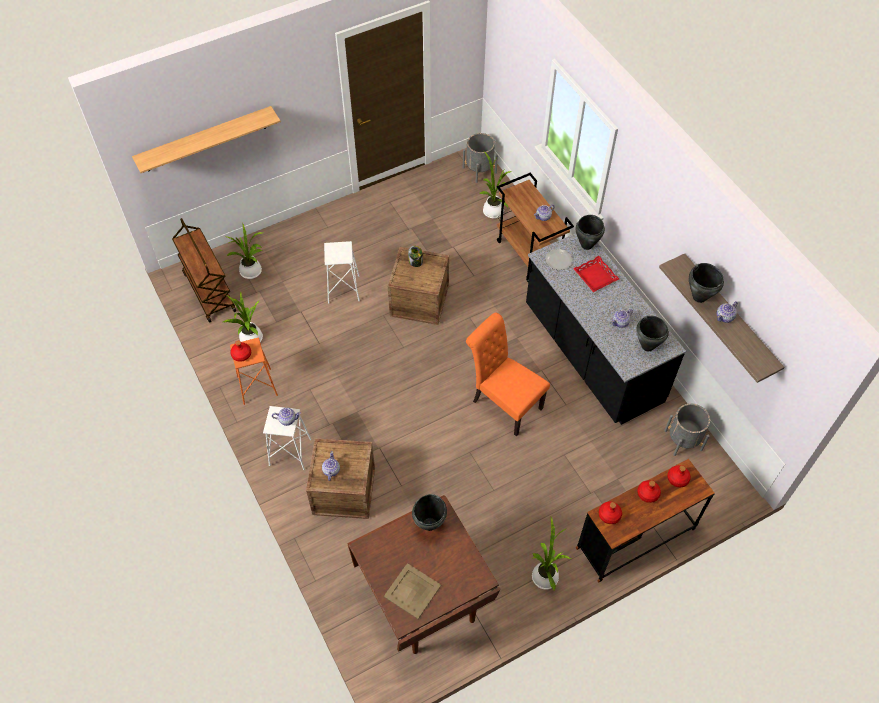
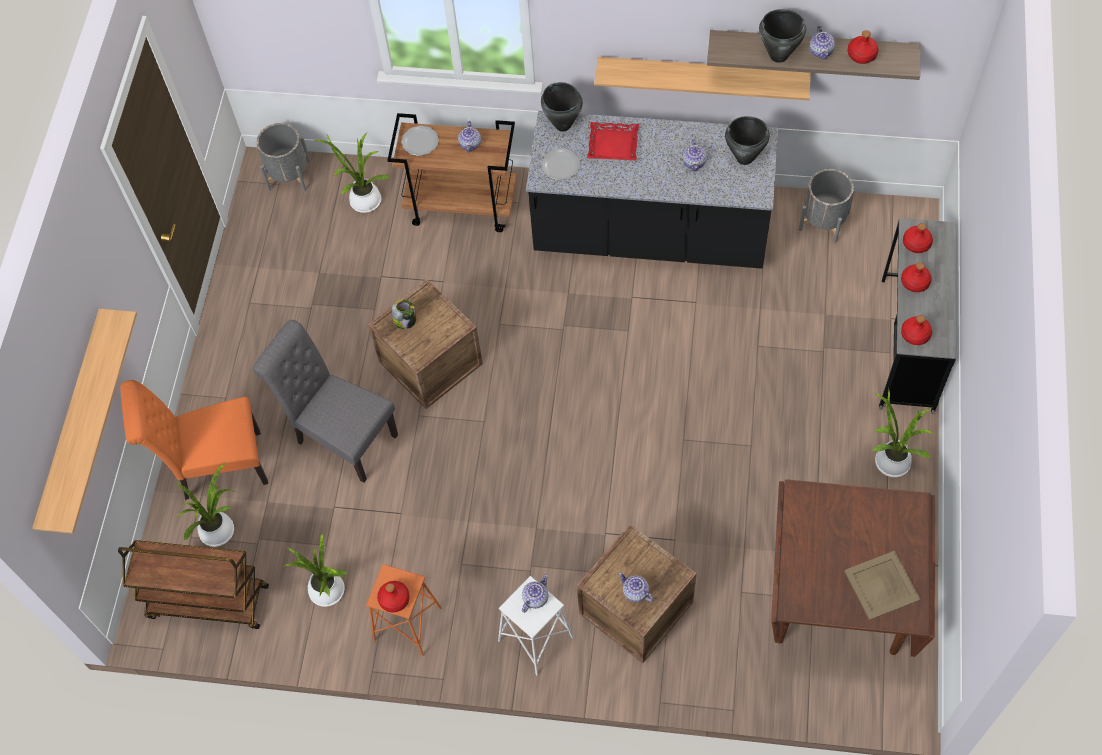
camera: 50 degrees left, 5 degrees up
white stool [324,241,360,304] -> grey chair [253,320,398,483]
black cooking pot [412,494,447,531] -> none
orange chair [466,313,550,437] -> orange chair moved to [120,380,268,500]
brown desk [576,459,714,582] -> grey desk [879,218,956,414]
none -> plate [401,125,439,156]
none -> shelf [594,57,811,100]
none -> red bottle [848,30,879,64]

